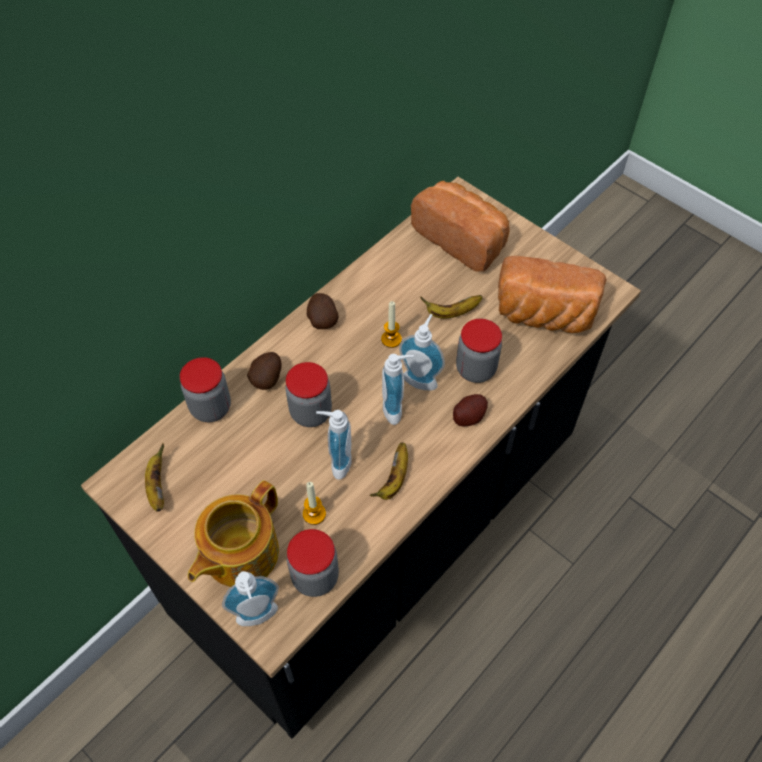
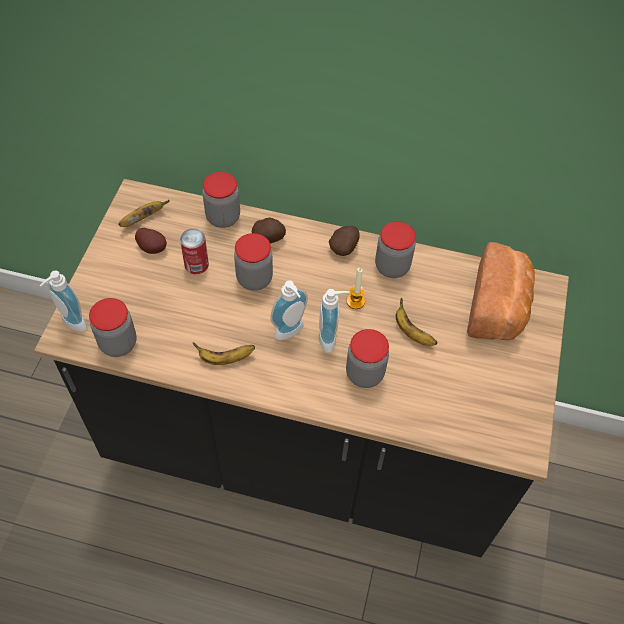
camera: 60 degrees right, 0 degrees up
teapot [188,480,279,587] -> none
candle [303,482,326,525] -> none
soap dispenser [316,410,352,480] -> none
potato [453,394,488,426] -> potato moved to [135,228,167,254]
bread [498,256,607,333] -> none
none -> can [180,229,209,274]
none -> jar [375,221,416,278]

